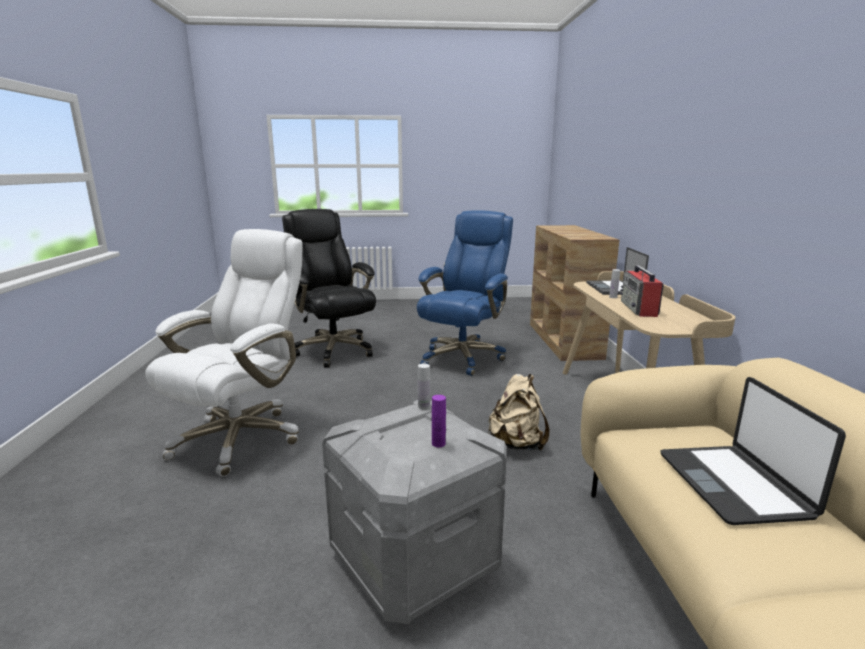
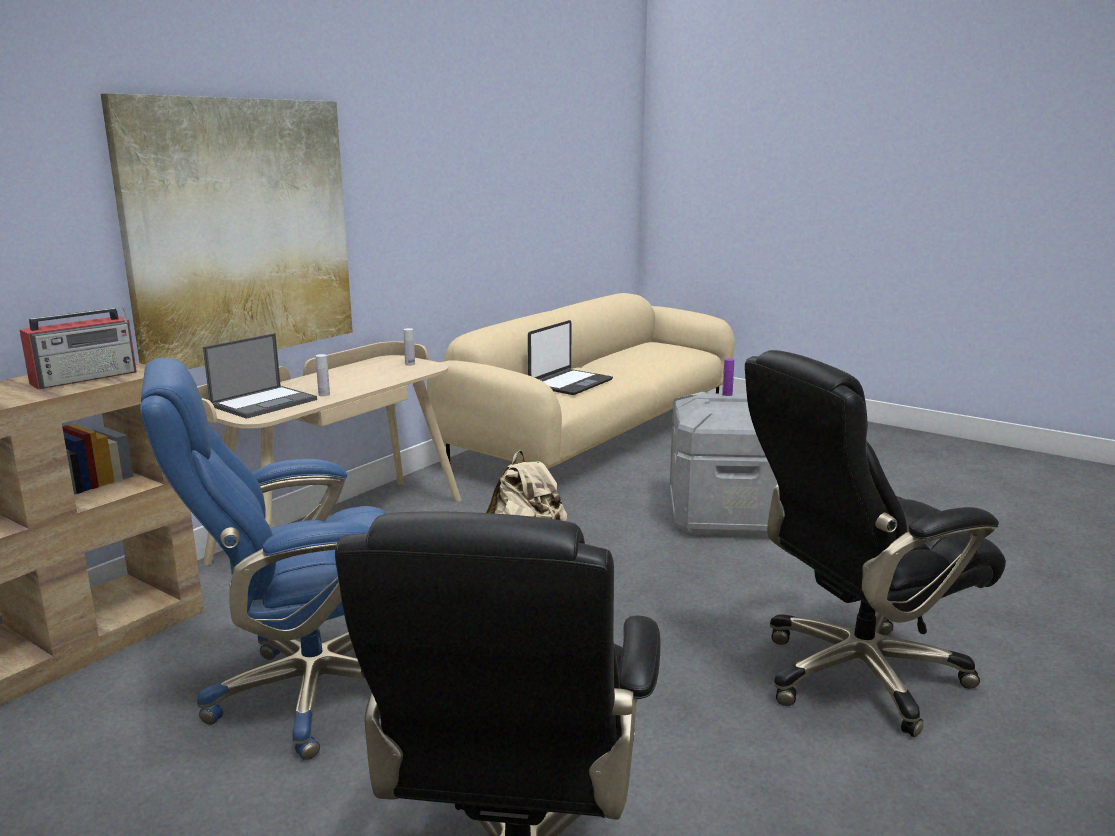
camera: 140 degrees left, 0 degrees up
white office chair [145,229,303,477] -> black office chair [745,350,1006,737]
white bottle [418,363,430,409] -> white bottle moved to [404,328,415,366]
radio [620,265,664,317] -> radio moved to [19,306,137,390]
none -> picture [101,93,353,369]

